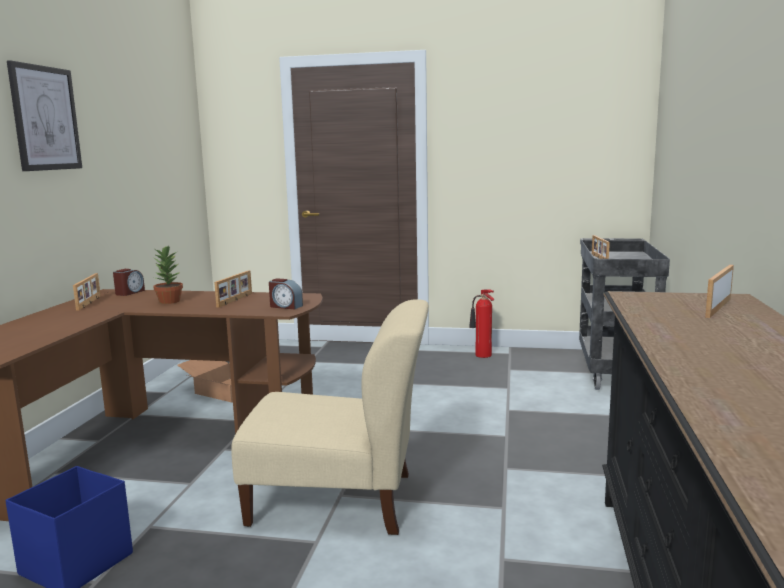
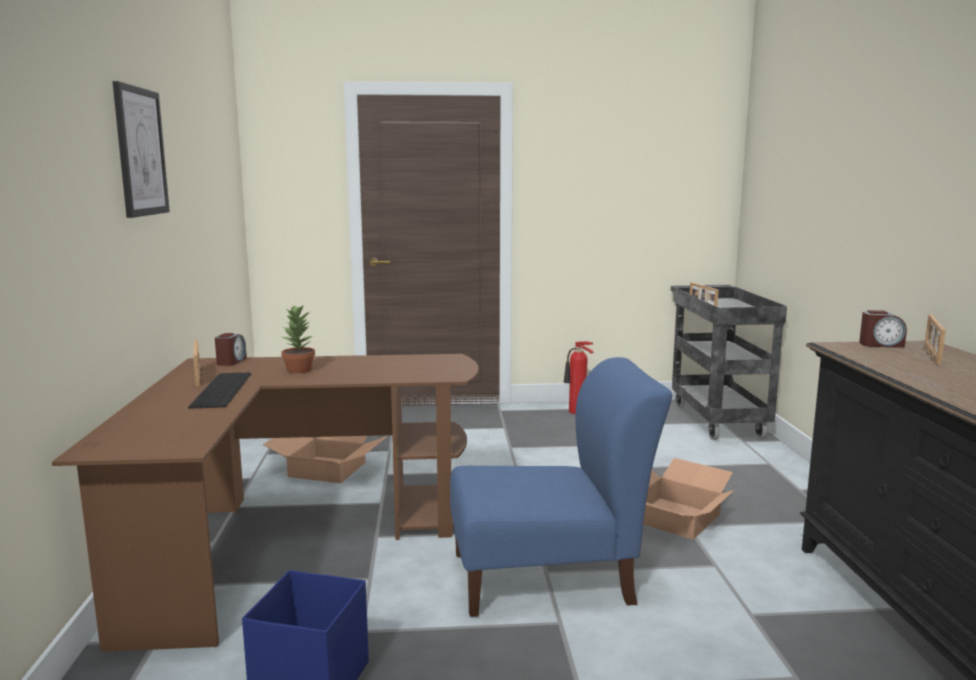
camera: 15 degrees left, 0 degrees up
picture frame [214,270,252,308] -> none
beige chair [231,299,429,535] -> blue chair [450,357,672,617]
alarm clock [269,278,303,309] -> alarm clock moved to [859,310,907,348]
none -> keyboard [188,372,251,409]
none -> cardboard box [643,458,734,539]

